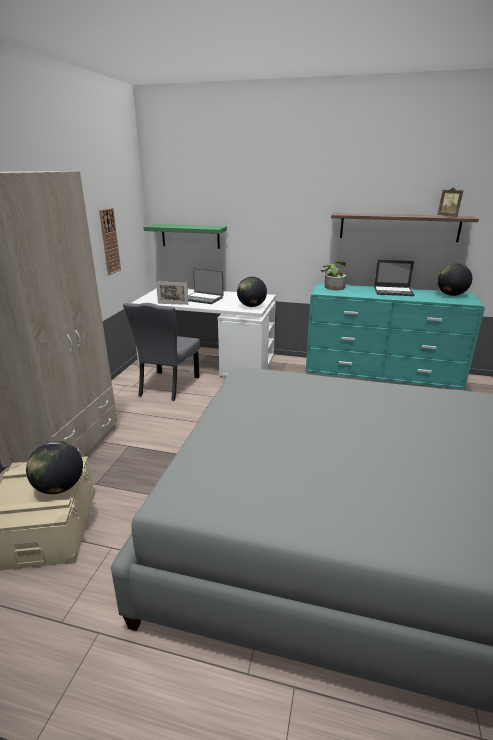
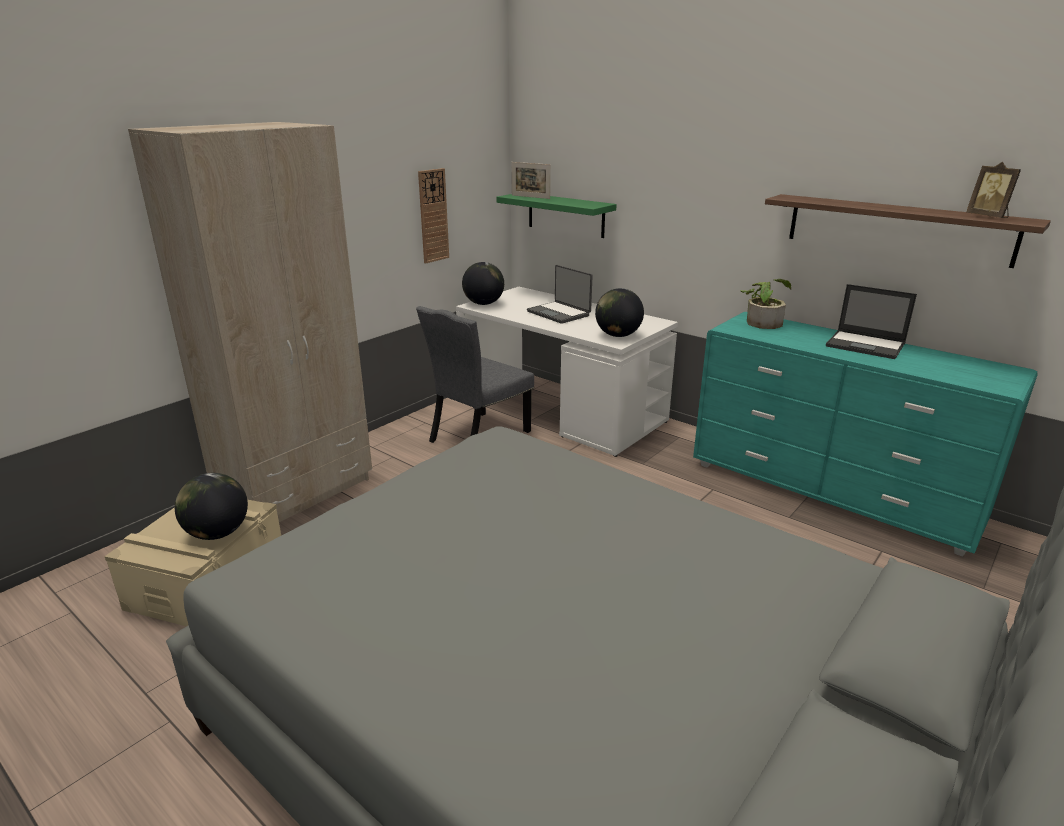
camera: 25 degrees right, 0 degrees up
picture frame [156,282,188,305] -> picture frame moved to [511,162,551,199]
globe [437,264,472,296] -> globe moved to [462,262,504,305]

